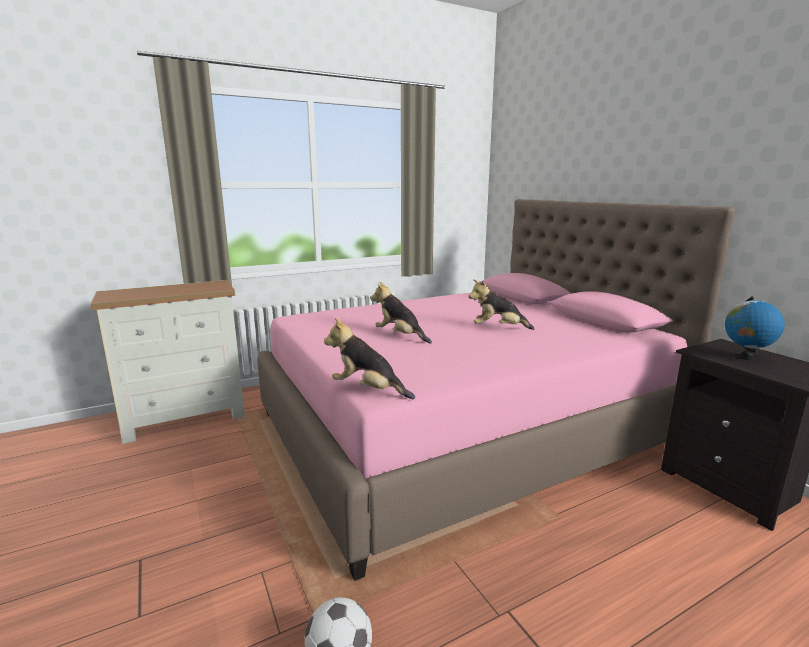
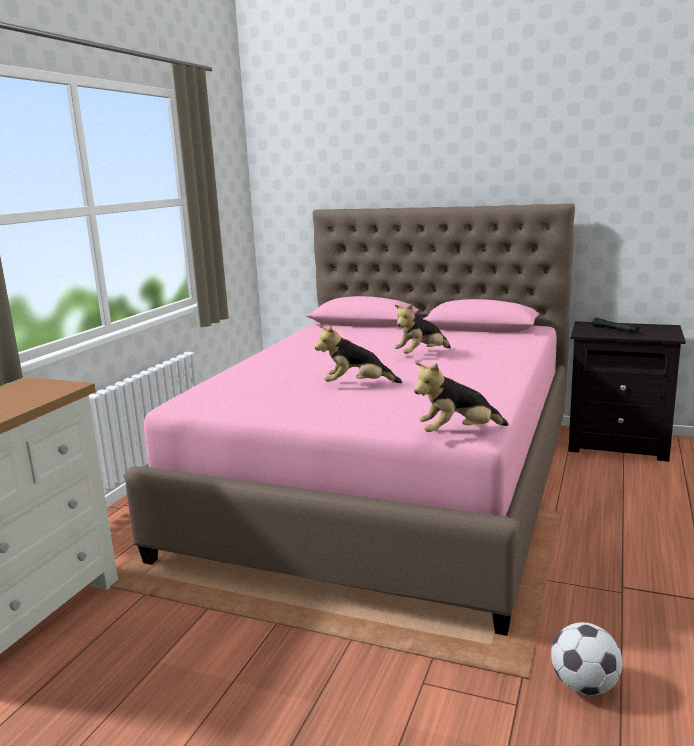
camera: 40 degrees left, 0 degrees up
globe [725,296,785,360] -> black flashlight [592,318,639,333]

